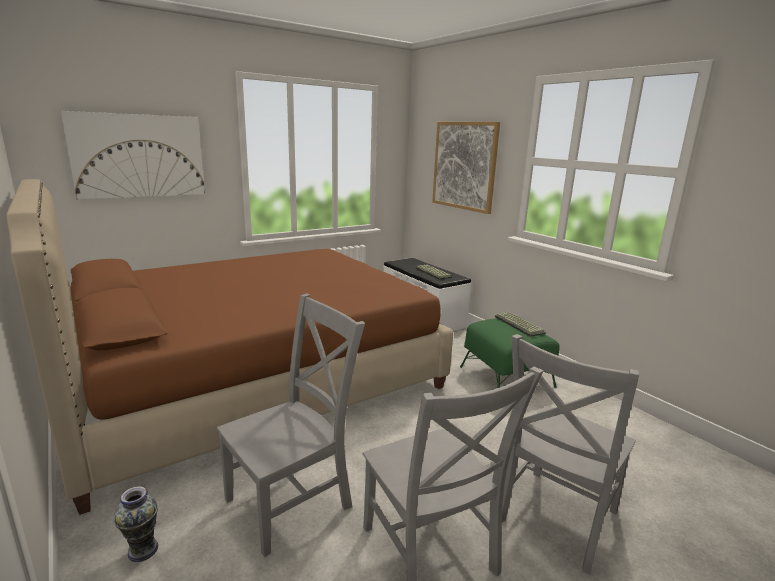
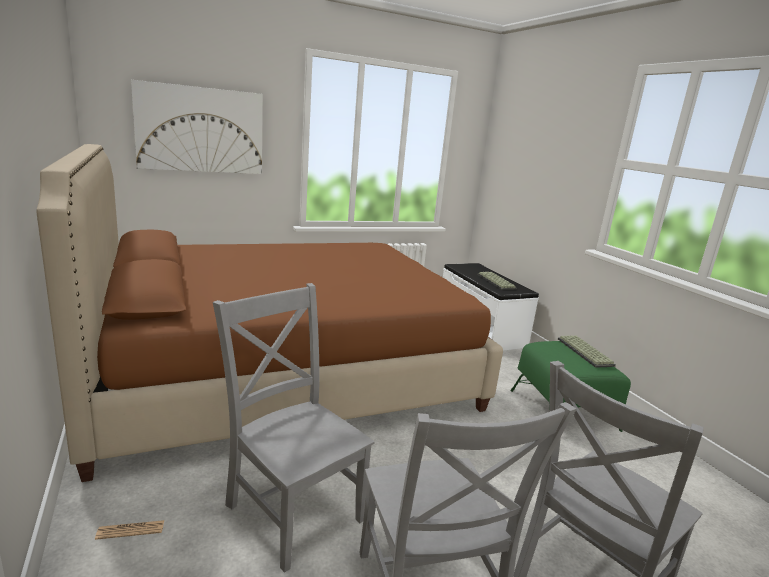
camera: 10 degrees right, 0 degrees up
vase [114,486,158,562] -> newspaper [95,520,165,540]
grey chair [217,293,365,557] -> grey chair turned 105 degrees counterclockwise [213,283,374,573]
picture [432,122,500,214] -> none

